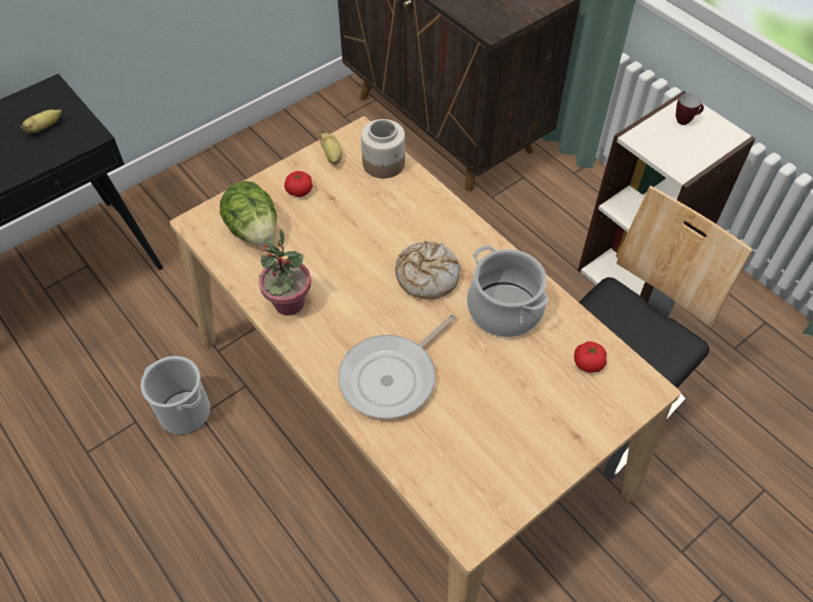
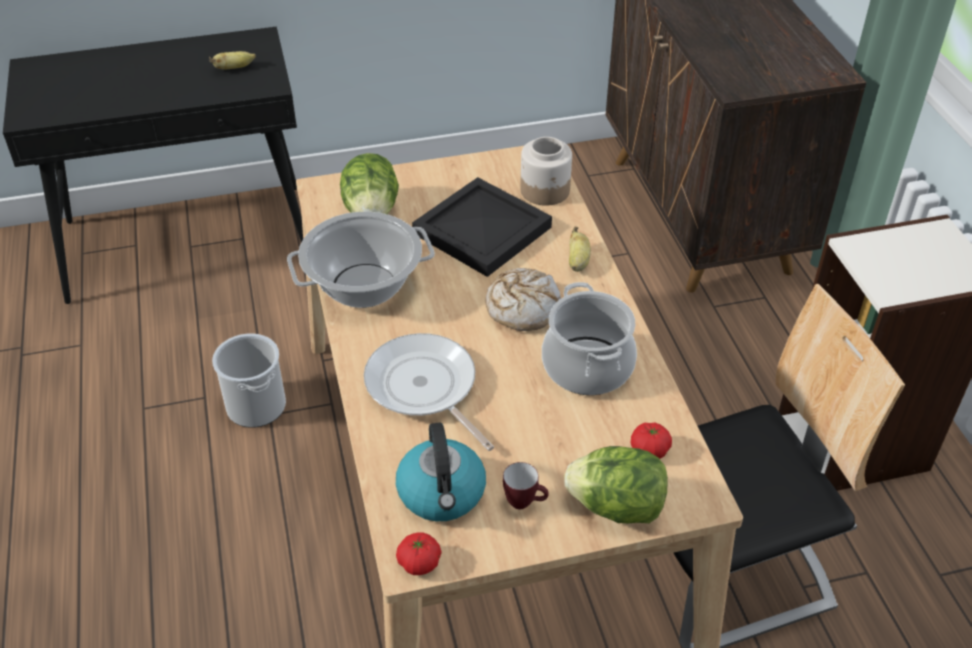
camera: 25 degrees right, 10 degrees down
potted plant [258,229,311,315] -> cooking pot [287,212,435,308]
tomato [284,171,313,197] -> tomato moved to [396,532,442,575]
banana [319,129,342,165] -> banana moved to [569,226,591,272]
frying pan [338,314,456,419] -> frying pan turned 75 degrees clockwise [364,333,494,451]
mug [676,93,704,125] -> mug moved to [503,462,549,509]
none -> kettle [396,423,486,521]
none -> black tray [412,177,552,277]
none -> lettuce [564,446,668,523]

